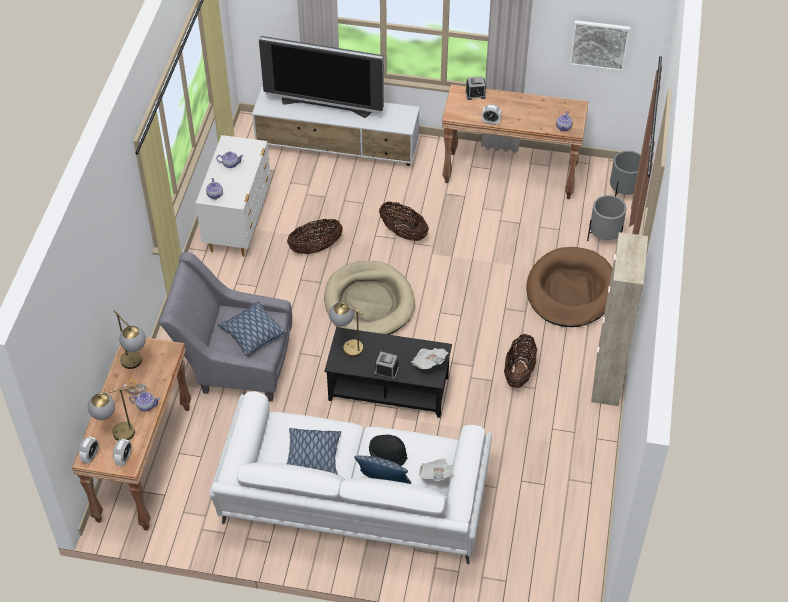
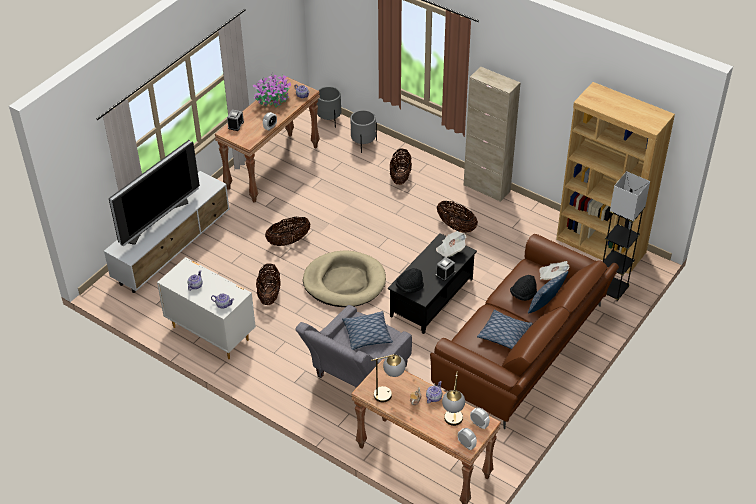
camera: 65 degrees left, 5 degrees down
white sofa [209,391,492,564] -> brown sofa [430,234,619,429]
table lamp [329,302,363,357] -> black hat [396,268,424,293]
brown dog bed [526,247,612,327] -> basket [390,148,412,185]
picture [569,20,630,72] -> none
none -> potted plant [253,74,291,108]
none -> brown bookcase [556,82,675,274]
none -> black floor lamp [603,171,650,302]

